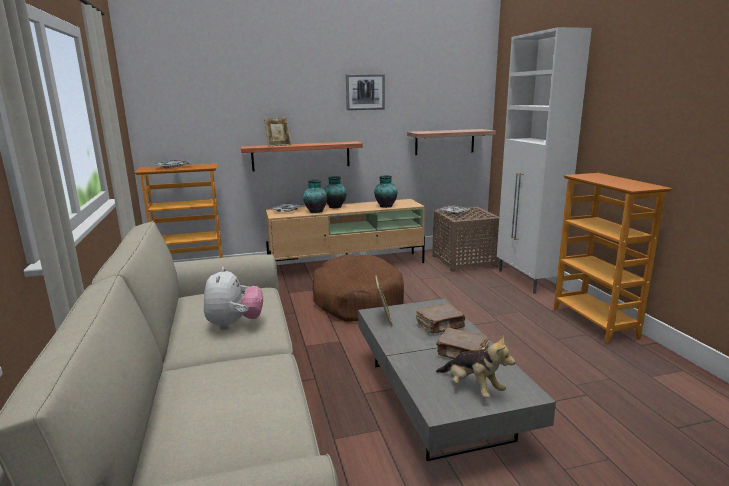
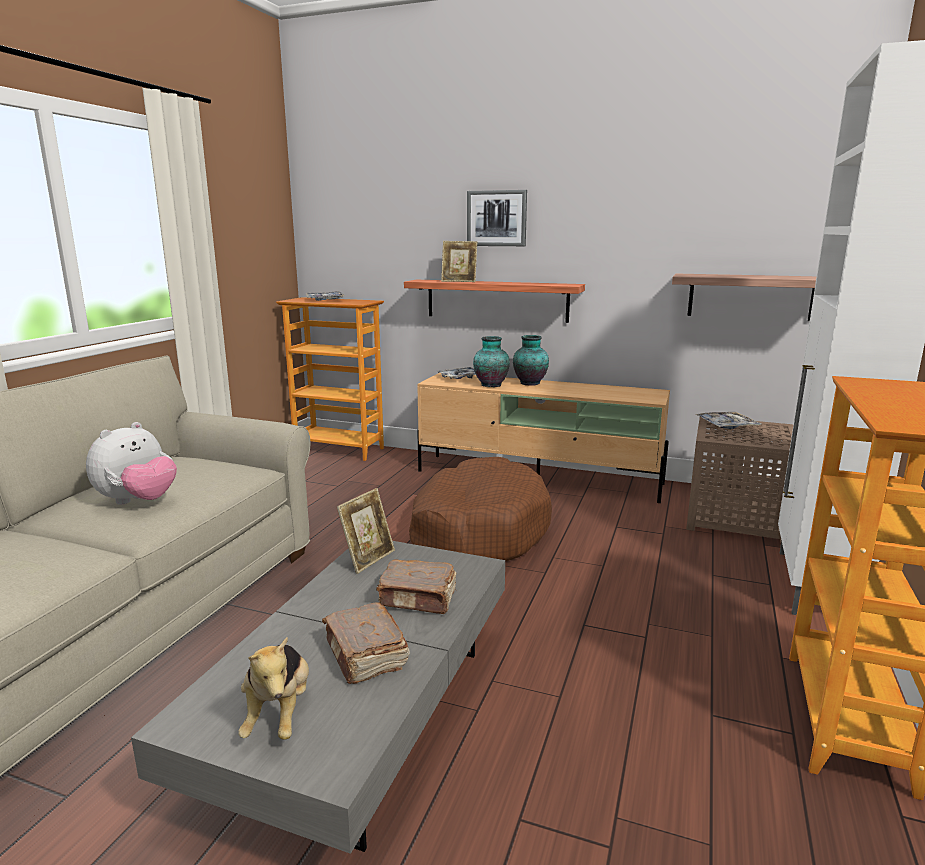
camera: 35 degrees right, 0 degrees up
picture [346,74,385,110] -> picture moved to [467,190,527,246]
vase [374,175,397,208] -> none

